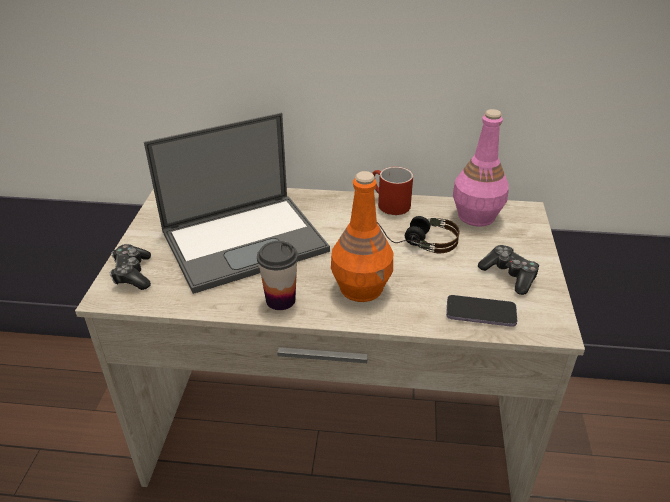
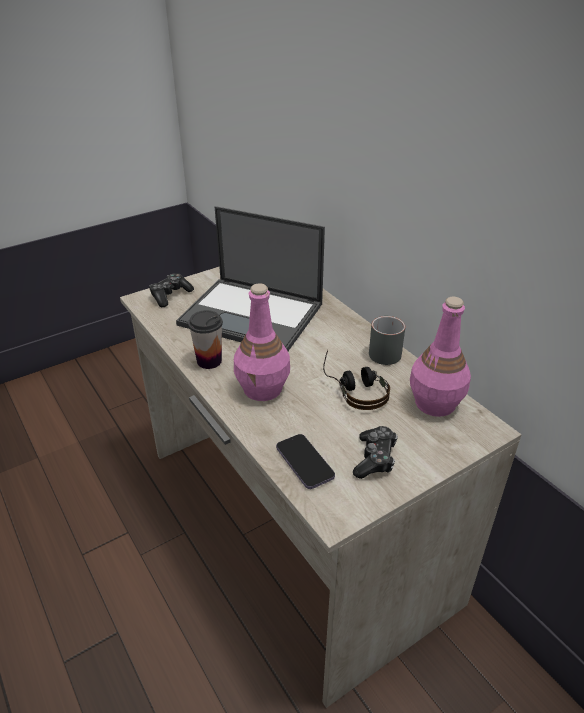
camera: 50 degrees right, 0 degrees up
orange bottle [331,171,393,302] -> pink bottle [234,283,290,401]
red mug [372,167,413,215] -> grey mug [369,315,405,365]

